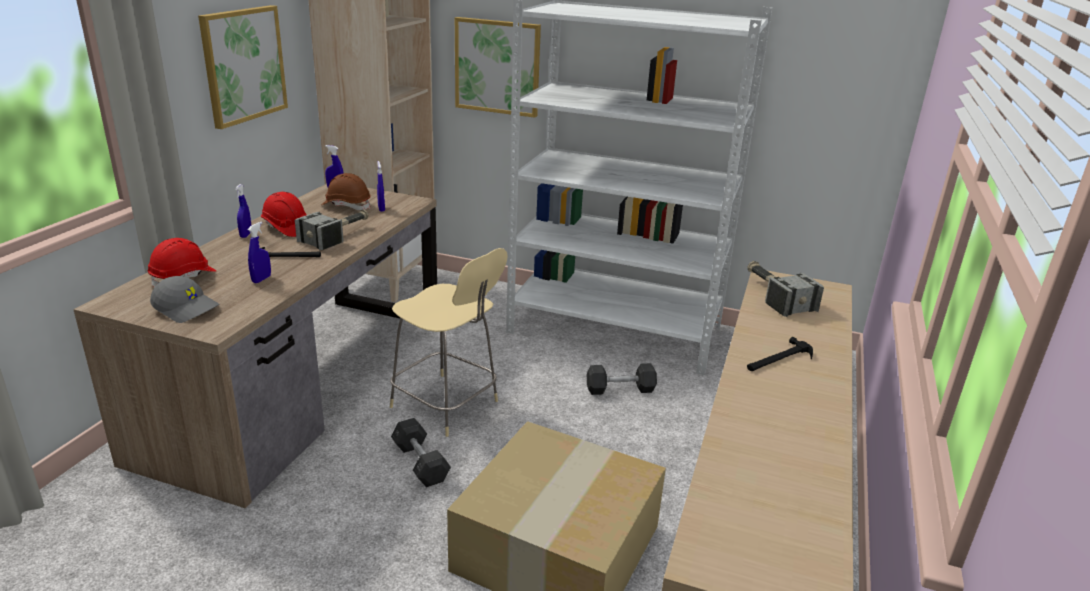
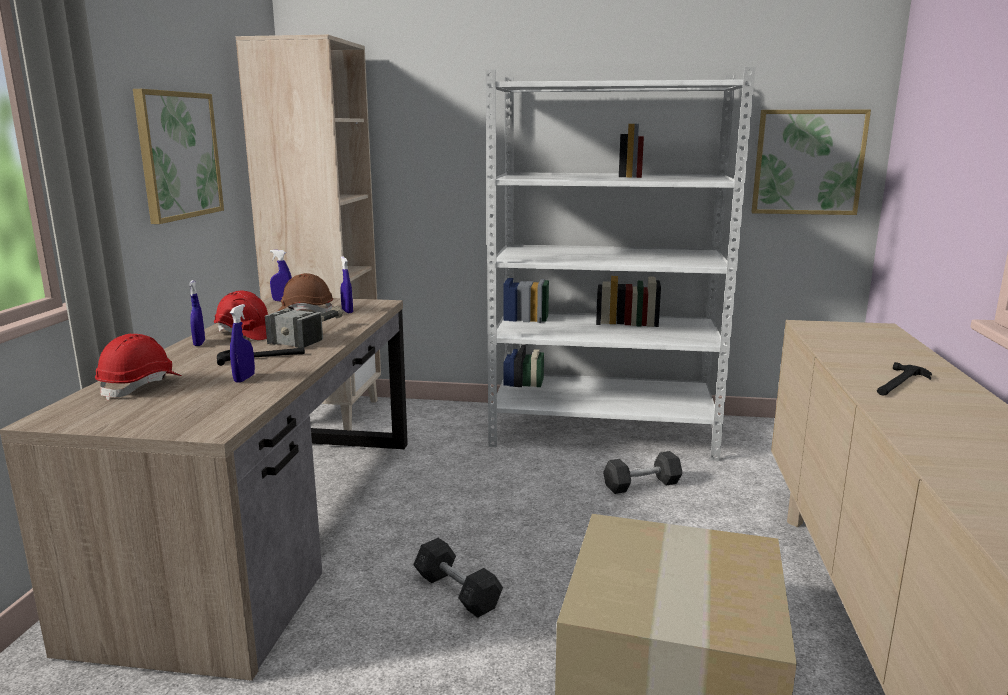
camera: 10 degrees left, 10 degrees down
grey cap [150,276,219,323] -> none
beige stool [390,248,508,437] -> none
picture [455,17,541,118] -> picture moved to [751,109,871,215]
hammer [747,261,824,317] -> none

